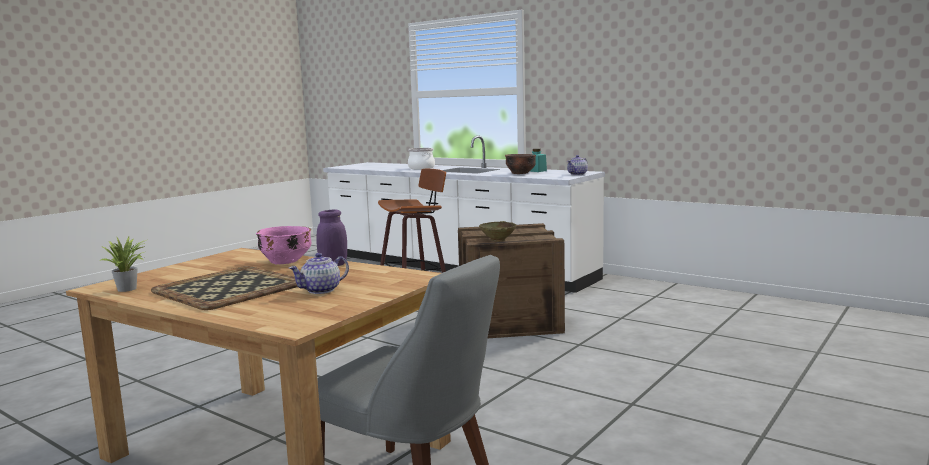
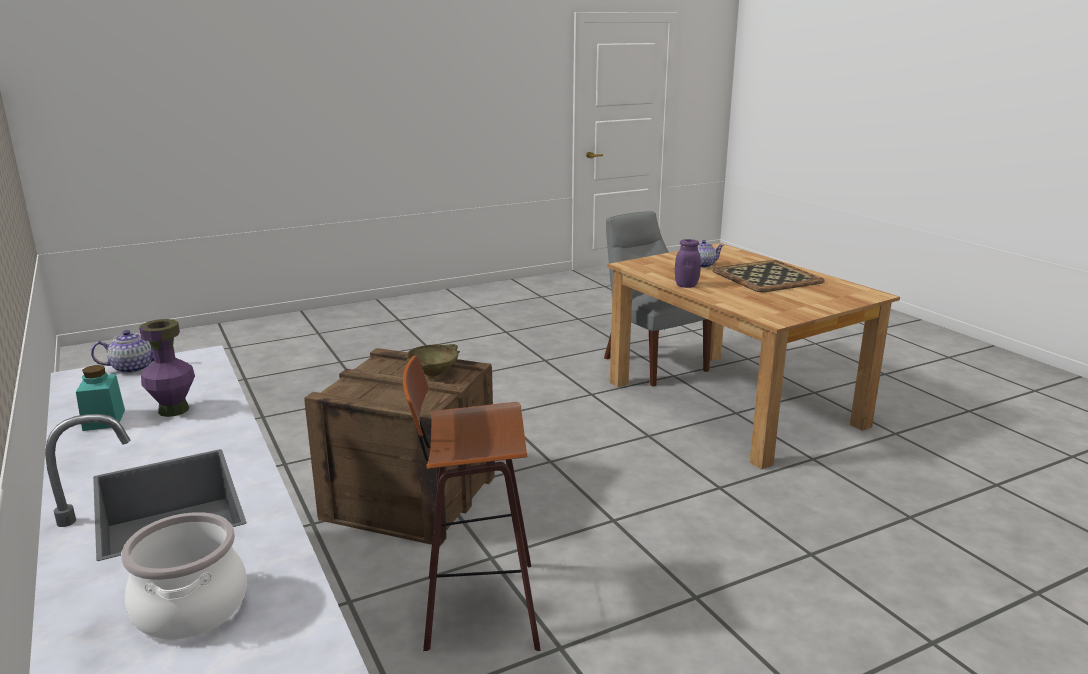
camera: 155 degrees left, 10 degrees up
potted plant [101,237,146,292] -> none
pink bowl [256,226,311,264] -> none
brown bowl [505,154,536,174] -> purple vase [139,319,195,417]

